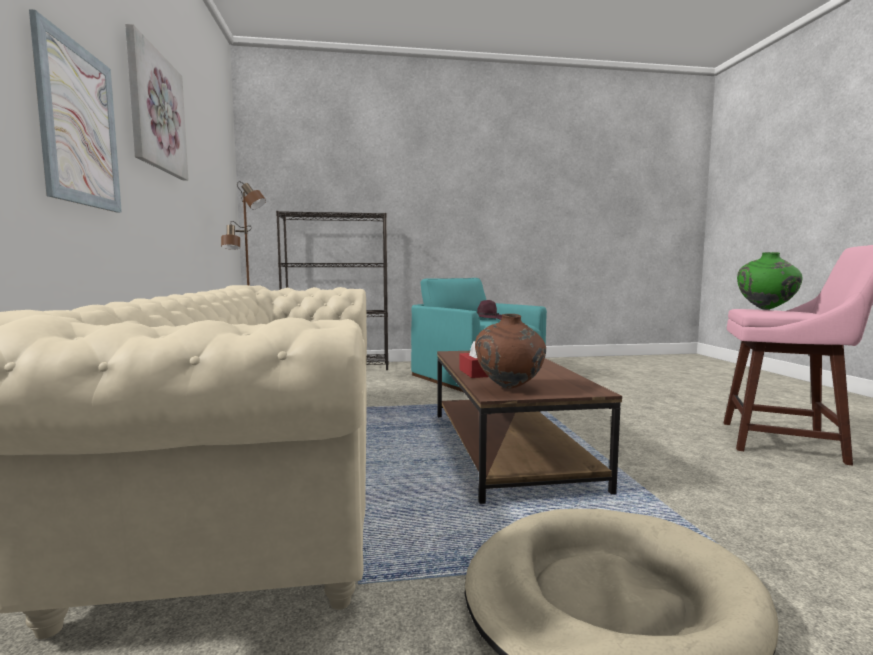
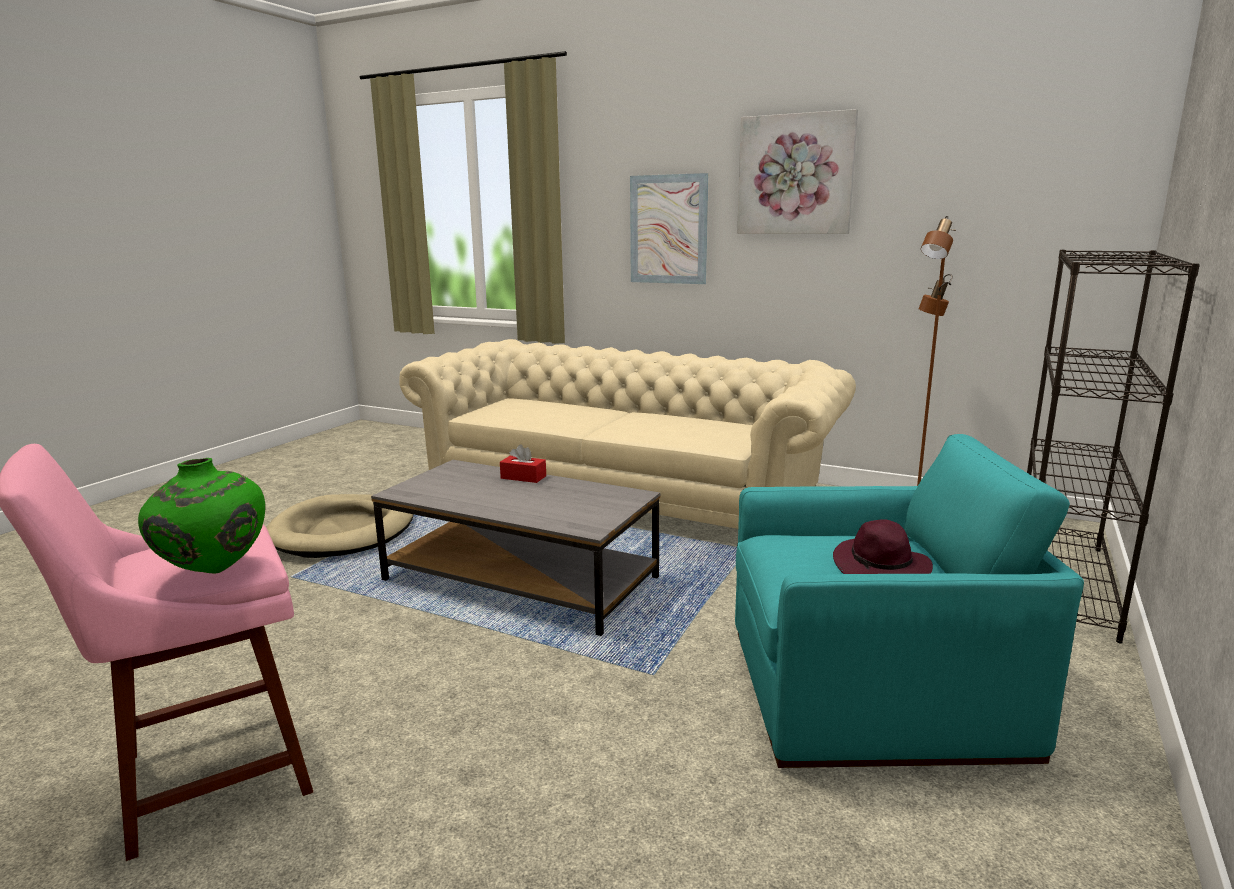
camera: 125 degrees right, 10 degrees up
brown coffee table [437,351,622,504] -> grey coffee table [371,460,660,636]
brown vase [475,314,546,389] -> none

